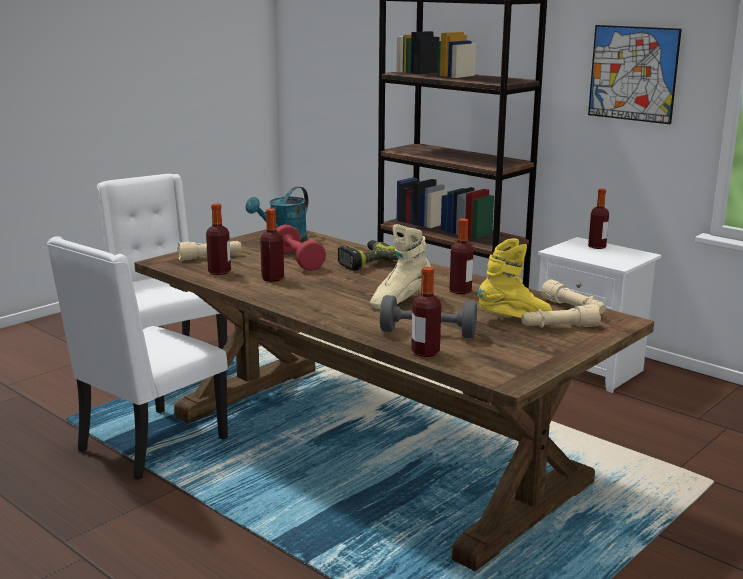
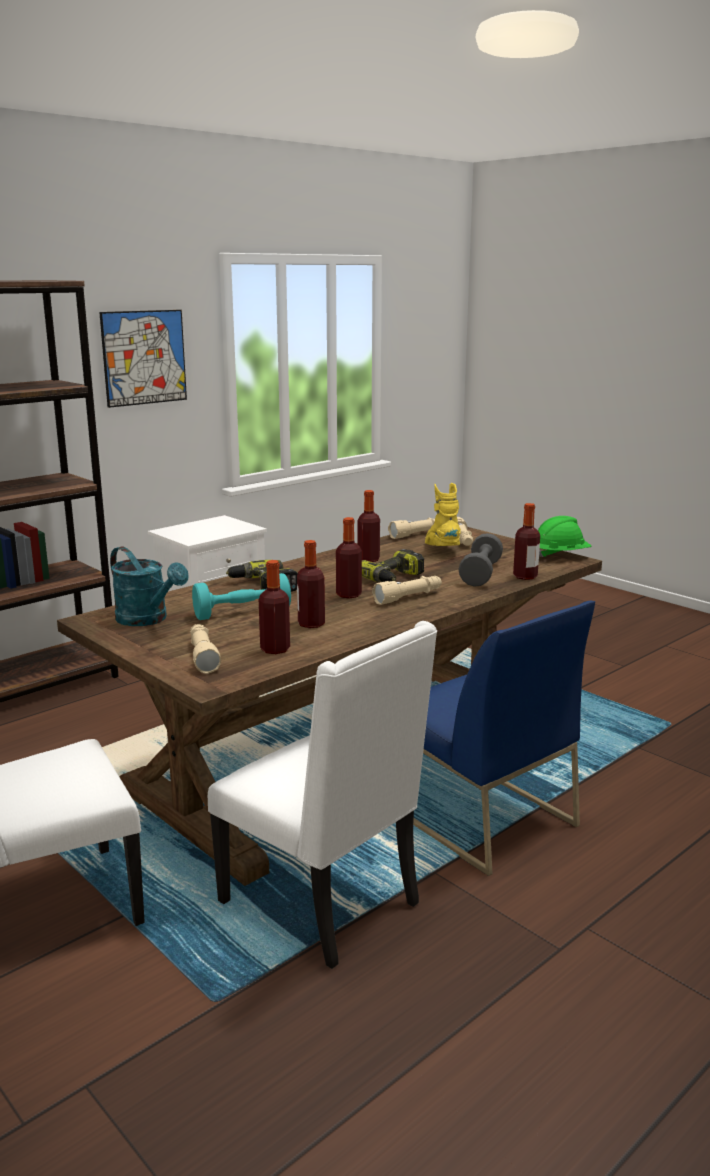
camera: 85 degrees left, 0 degrees up
red dumbbell [276,224,326,271] -> turquoise dumbbell [192,573,291,620]
beige boot [370,224,431,309] -> power drill [362,549,424,582]
bottle [588,189,609,249] -> bottle moved to [336,517,362,599]
none -> beige flashlight [372,576,442,605]
none -> blue chair [413,601,595,876]
none -> green hard hat [538,516,591,557]

